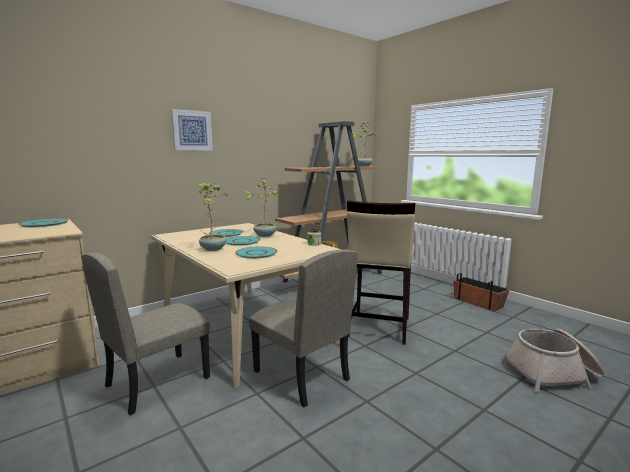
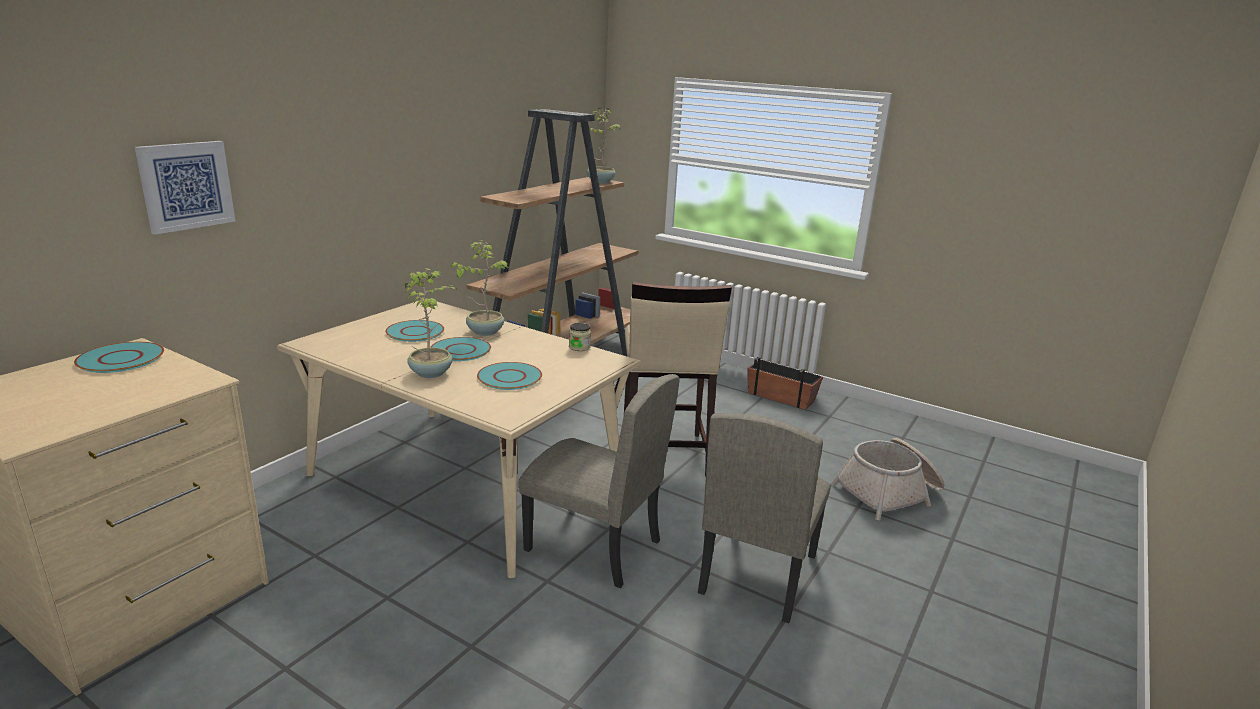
camera: 20 degrees left, 10 degrees up
beige chair [81,253,210,415] -> beige chair moved to [698,413,831,623]
picture [171,109,213,151] -> picture moved to [135,141,235,235]

